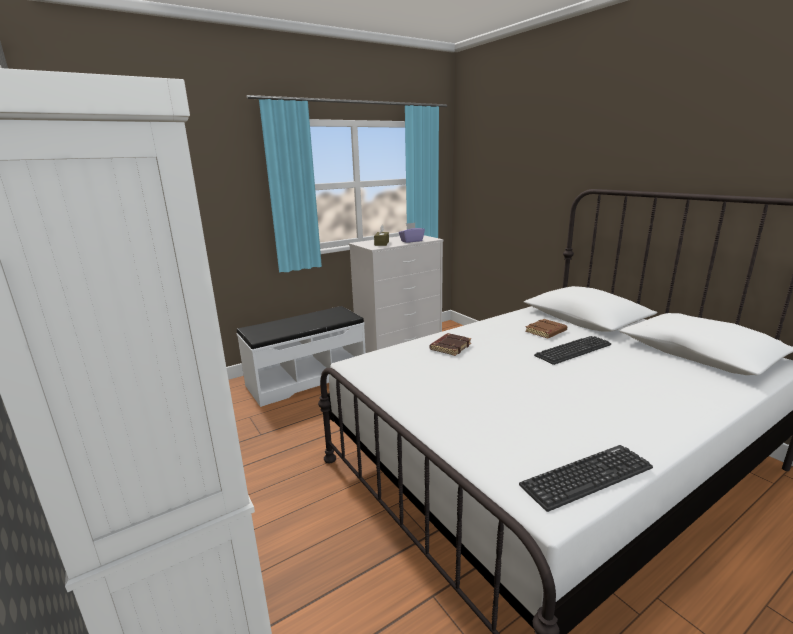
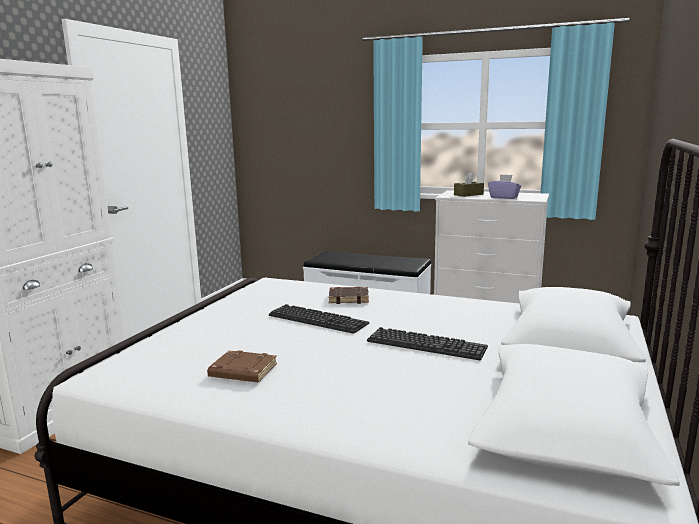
camera: 55 degrees right, 5 degrees down
keyboard [519,445,653,512] -> keyboard moved to [269,304,369,334]
brown book [525,319,568,338] -> brown book moved to [207,350,277,382]

